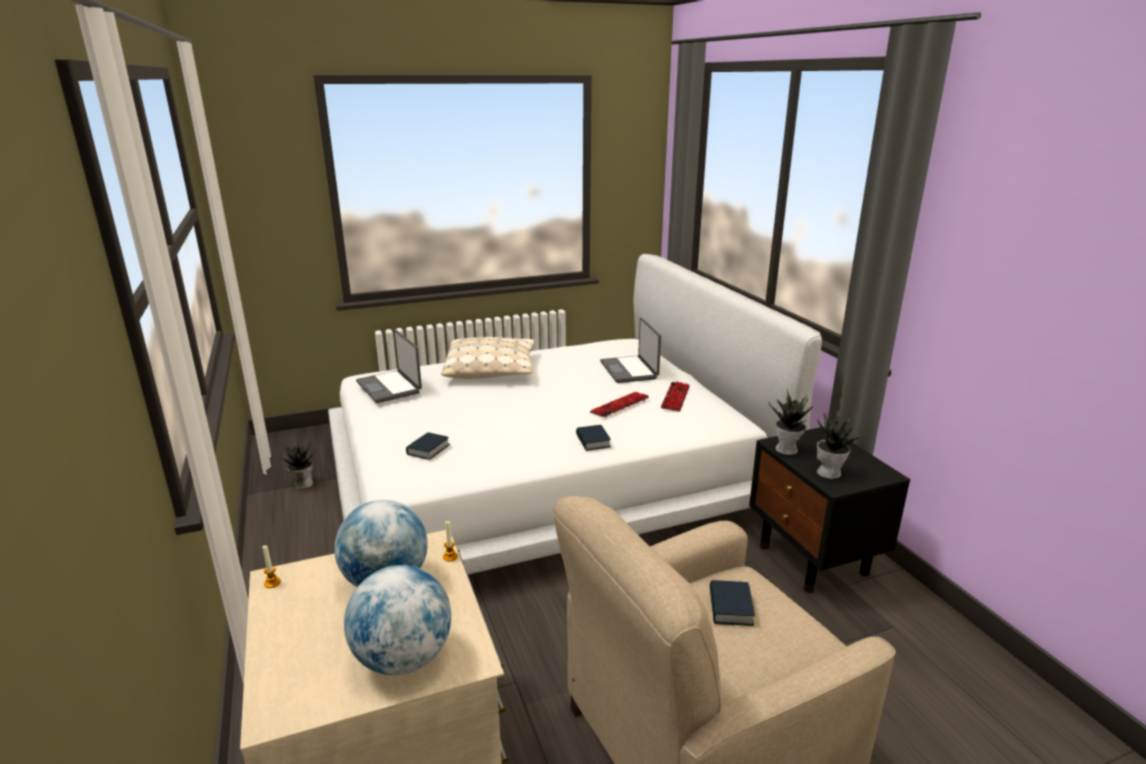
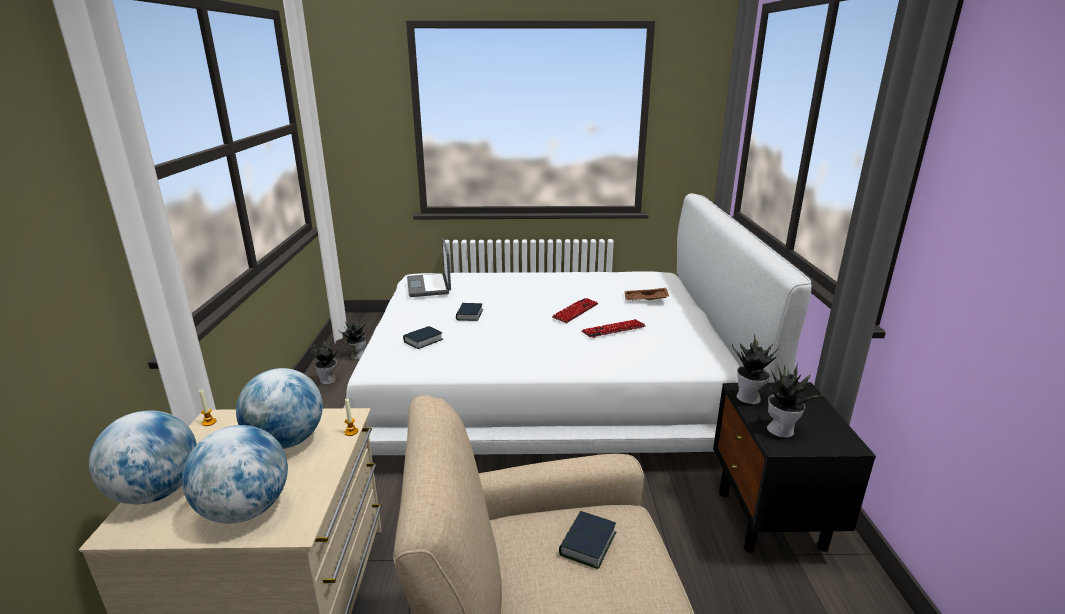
camera: 20 degrees right, 0 degrees up
beige pillow [441,337,535,379] -> none
book [576,425,611,451] -> book moved to [456,303,483,321]
laptop [600,318,661,383] -> brown tray [624,288,669,300]
keyboard [661,381,690,412] -> keyboard moved to [552,298,598,323]
none -> globe [89,410,197,504]
none -> potted plant [310,337,341,384]

